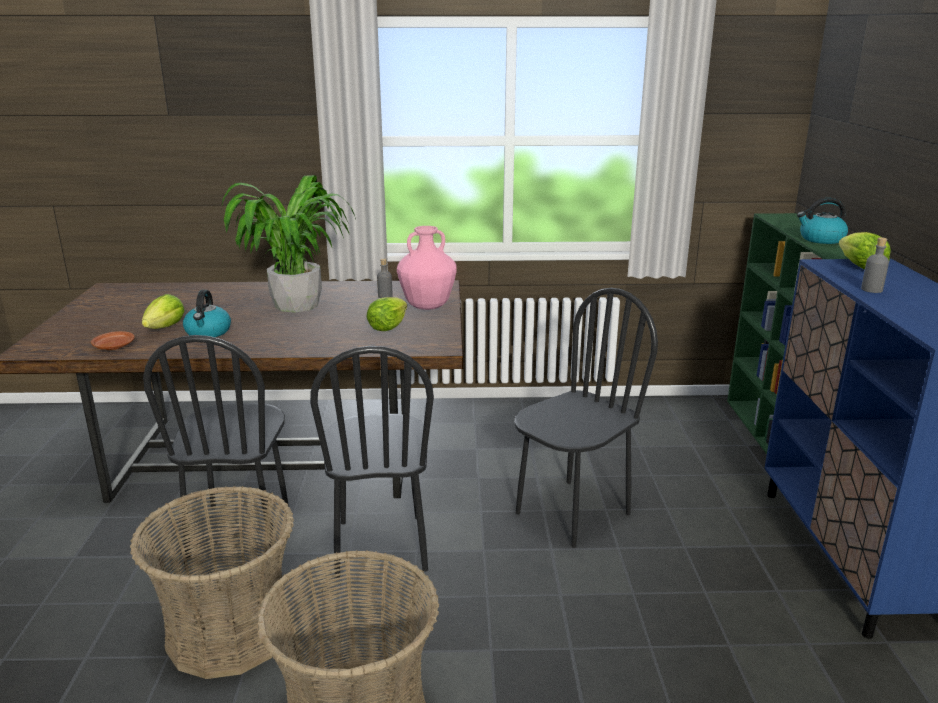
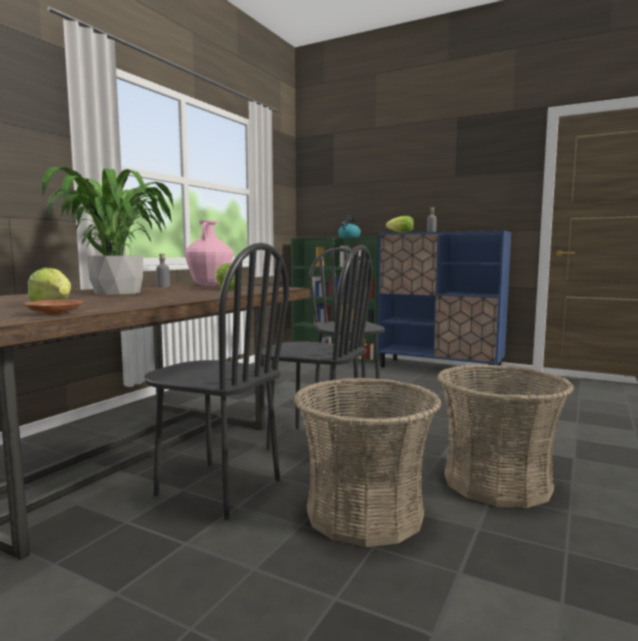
camera: 60 degrees left, 15 degrees down
kettle [183,290,231,337] -> none

